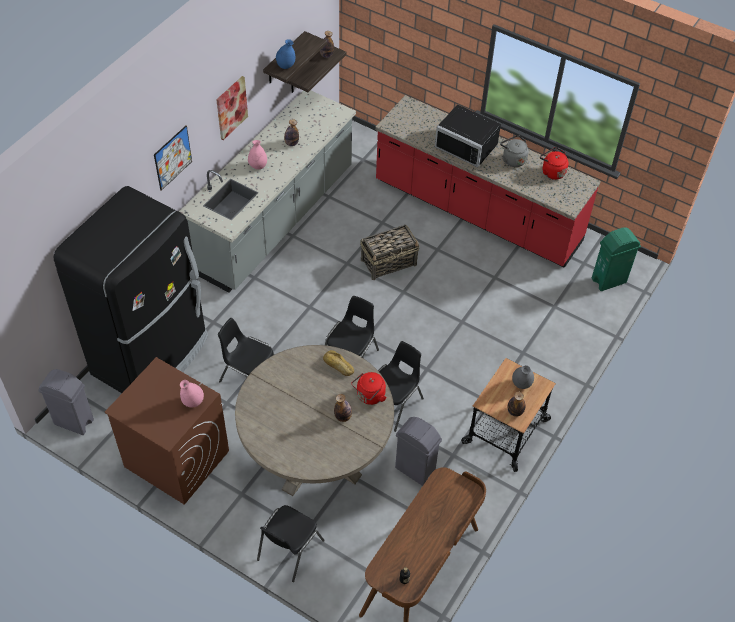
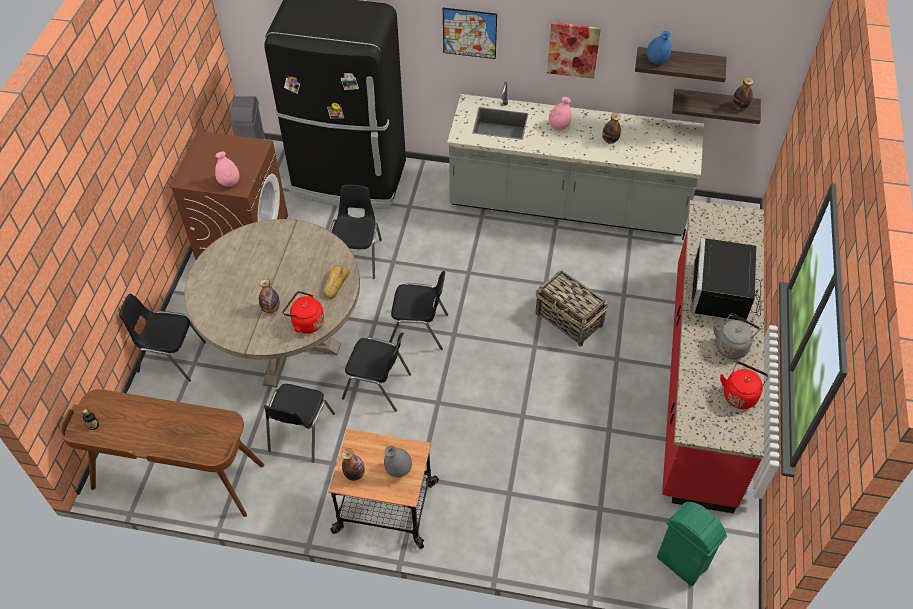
camera: 70 degrees right, 0 degrees up
grey trash can [395,417,442,486] -> black chair [264,384,335,463]

